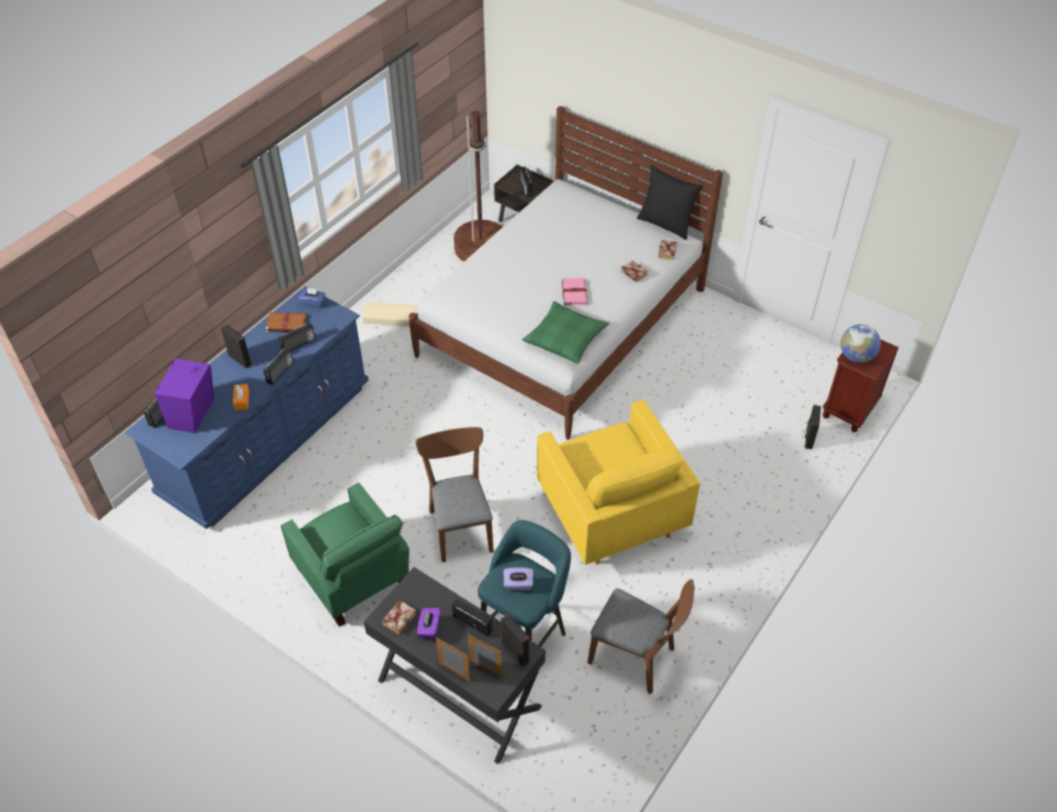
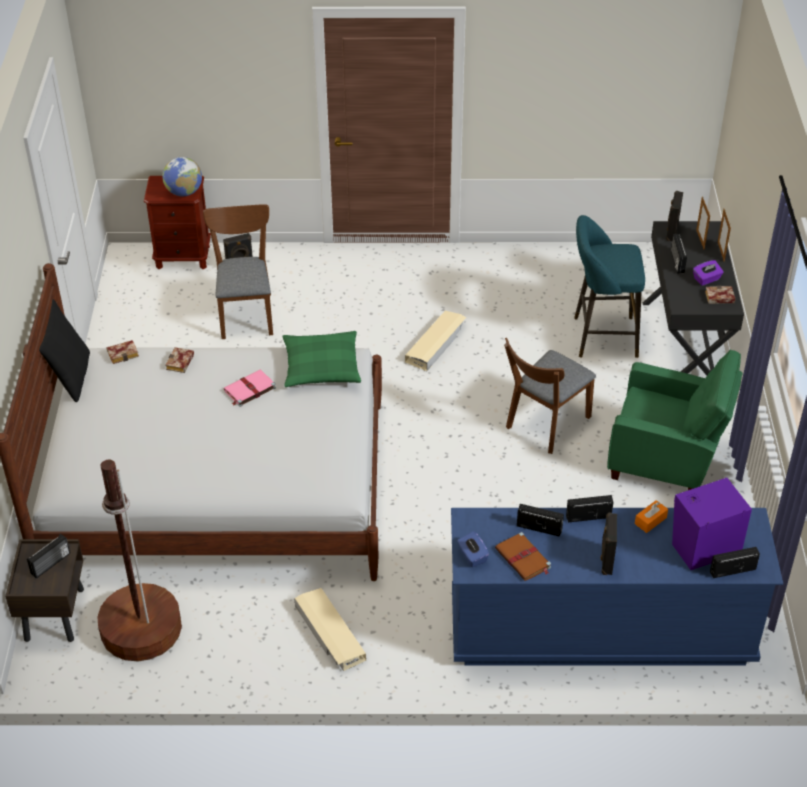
camera: 125 degrees left, 5 degrees down
green armchair [280,482,409,627] -> green armchair turned 90 degrees clockwise [607,349,743,490]
purple tissue box [504,567,533,590] -> none
yellow armchair [537,400,700,565] -> beige storage box [405,311,466,371]
brown chair [587,579,695,694] -> brown chair moved to [203,204,273,339]

